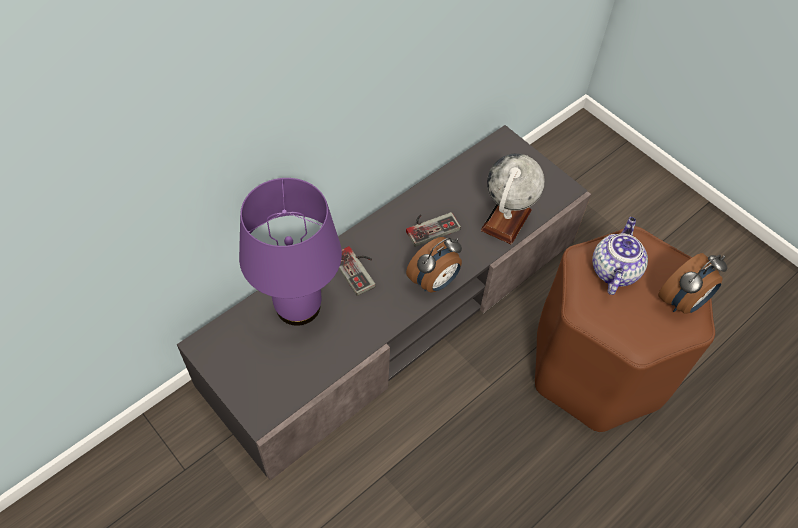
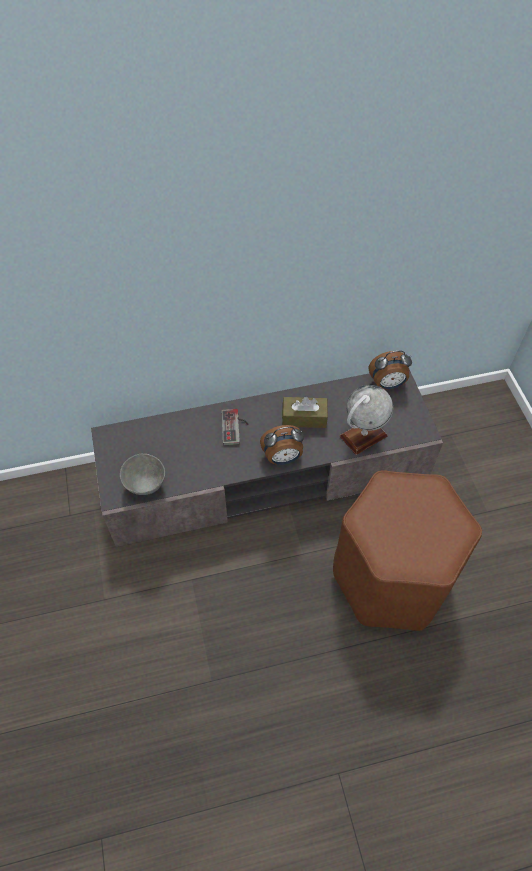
camera: 30 degrees right, 0 degrees up
purple table lamp [239,178,342,326] -> none
game controller [406,212,461,247] -> brown tissue box [282,397,328,428]
teapot [592,217,648,295] -> none
alarm clock [658,253,727,314] -> alarm clock moved to [369,351,412,390]
none -> grey bowl [120,454,165,495]

